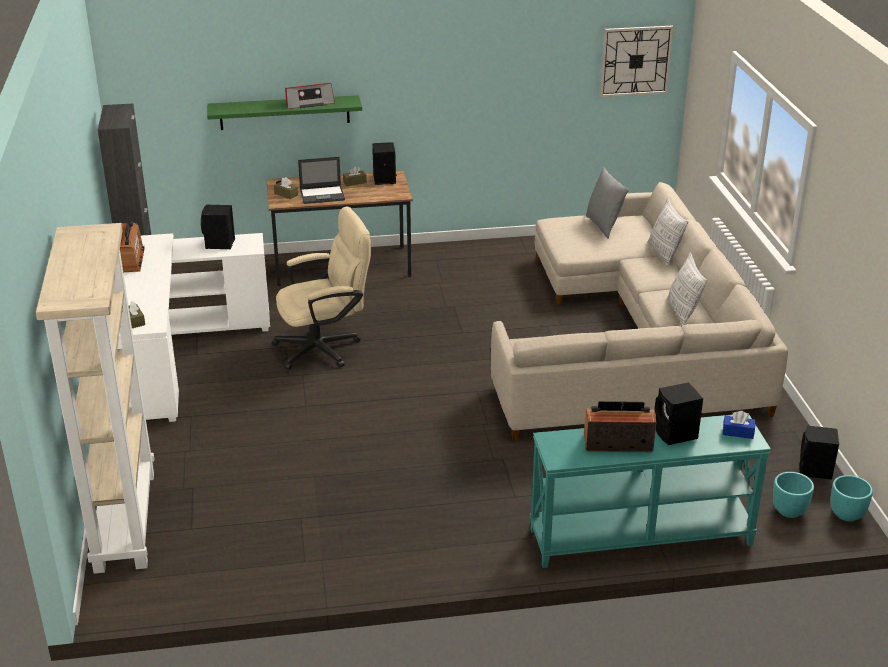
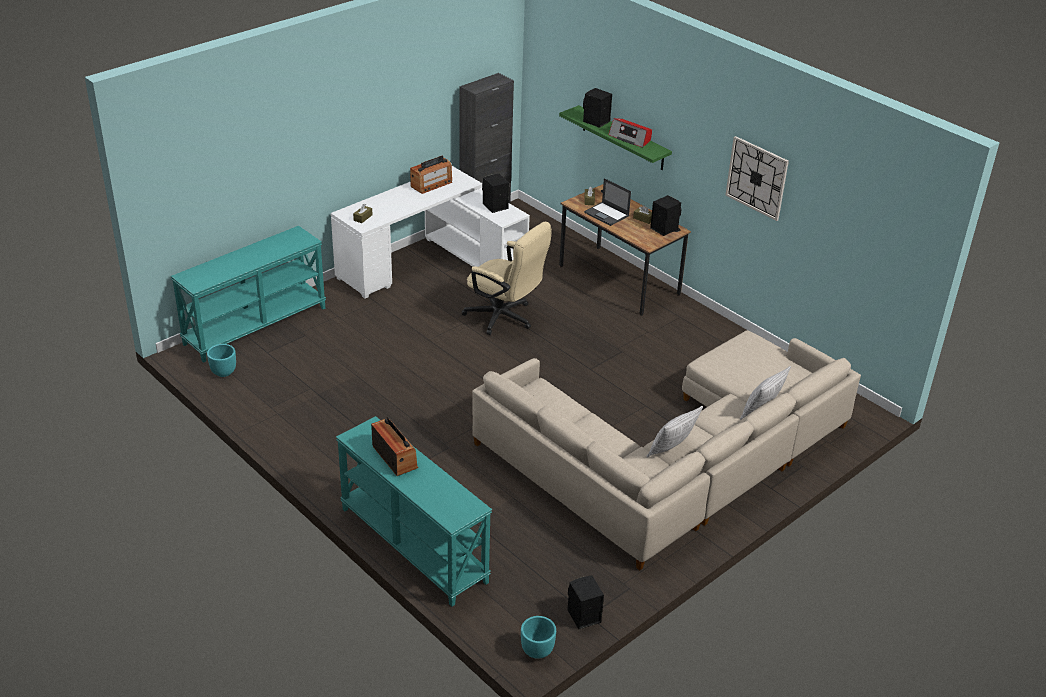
camera: 55 degrees right, 5 degrees up
beige bookcase [36,223,154,574] -> turquoise console table [171,226,326,363]
grey pillow [586,167,629,239] -> none
wall clock [600,26,674,97] -> wall clock moved to [726,136,789,221]
black speaker [655,382,703,445] -> black speaker moved to [583,88,612,128]
blue tissue box [723,411,755,439] -> none
turquoise planter [773,472,814,518] -> turquoise planter moved to [207,344,236,377]

